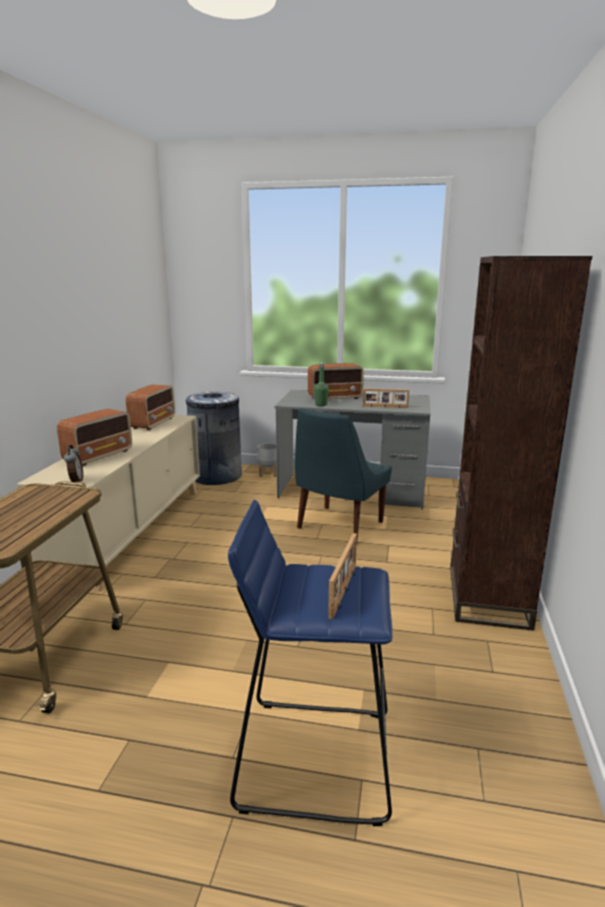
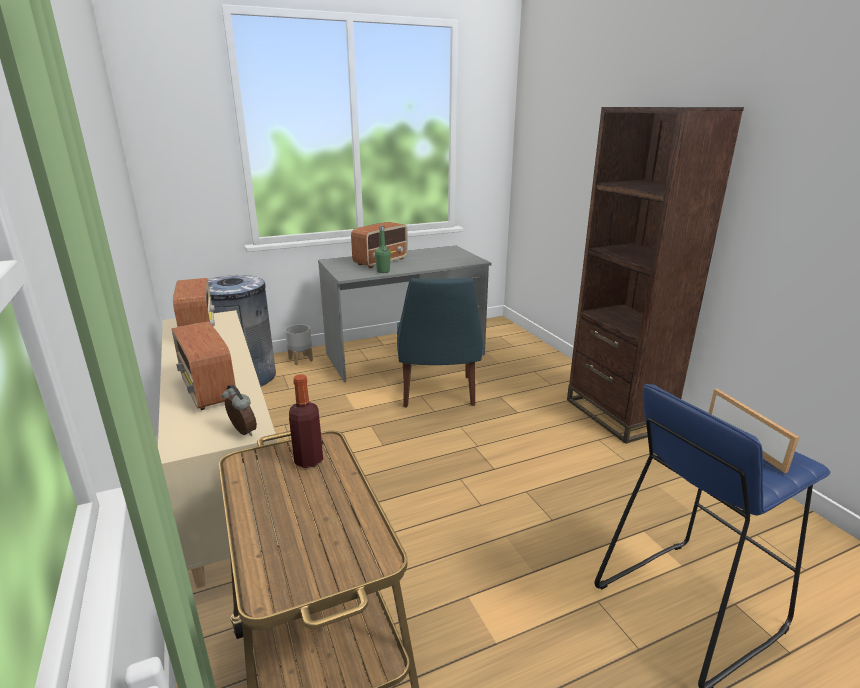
camera: 35 degrees left, 5 degrees up
radio [57,409,132,466] -> radio turned 150 degrees clockwise [172,321,236,410]
picture frame [363,388,409,408] -> none
none -> bottle [289,374,323,468]

